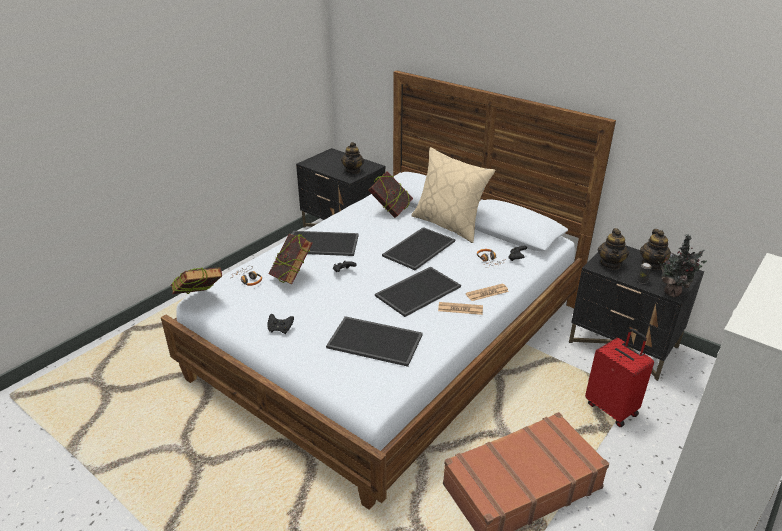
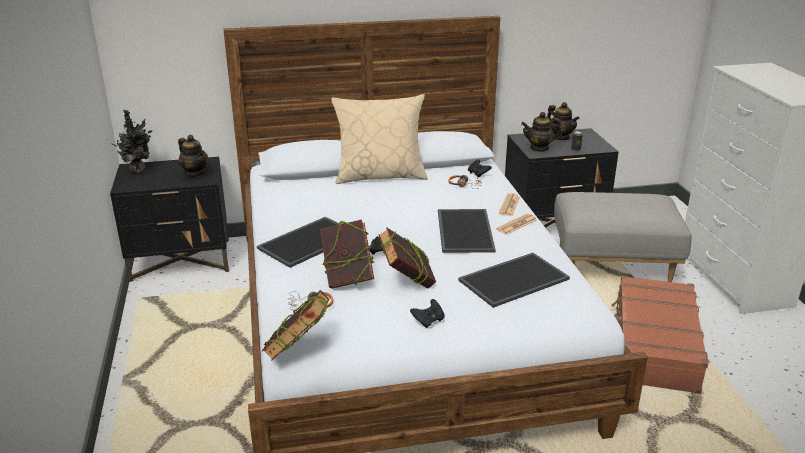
camera: 50 degrees left, 5 degrees down
book [368,171,413,218] -> book moved to [378,228,436,289]
tray [382,227,455,270] -> none
red suitcase [585,328,654,427] -> grey ottoman [554,192,692,282]
teapot [598,228,629,270] -> teapot turned 120 degrees clockwise [521,112,562,152]
potted plant [658,234,707,297] -> potted plant moved to [112,110,152,174]

